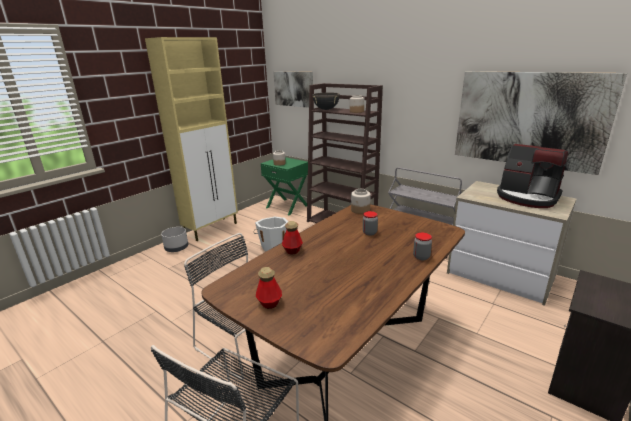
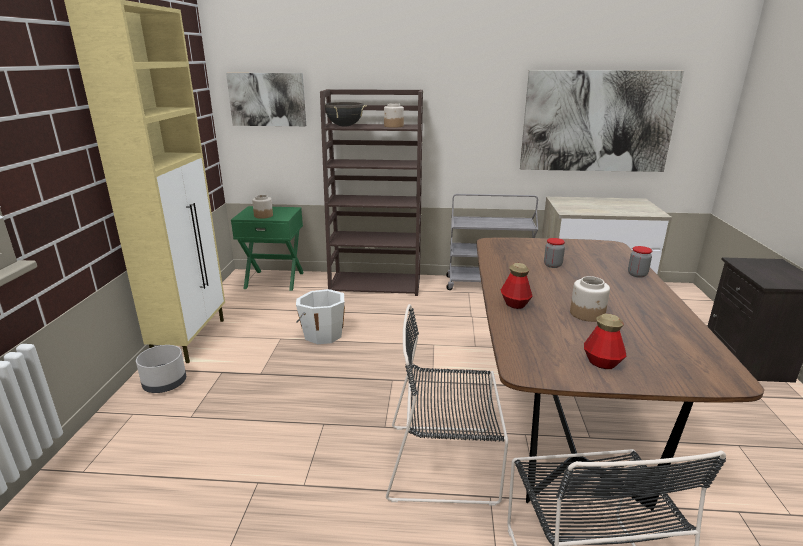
camera: 35 degrees left, 0 degrees up
jar [351,189,371,214] -> jar moved to [570,276,610,322]
coffee machine [497,144,568,208] -> none

